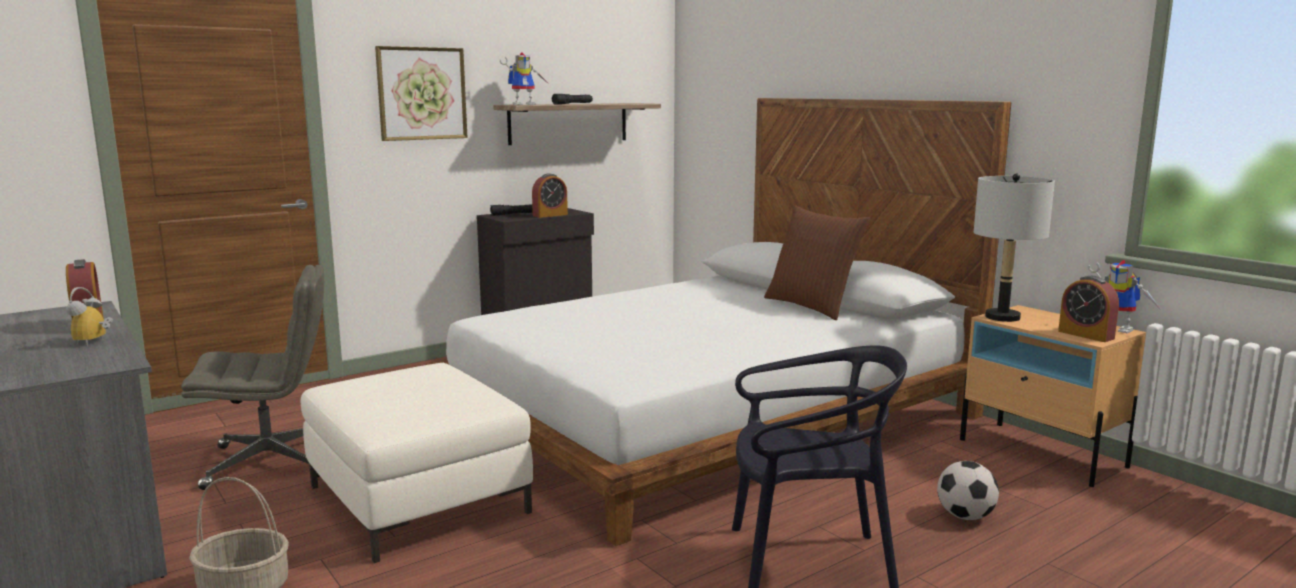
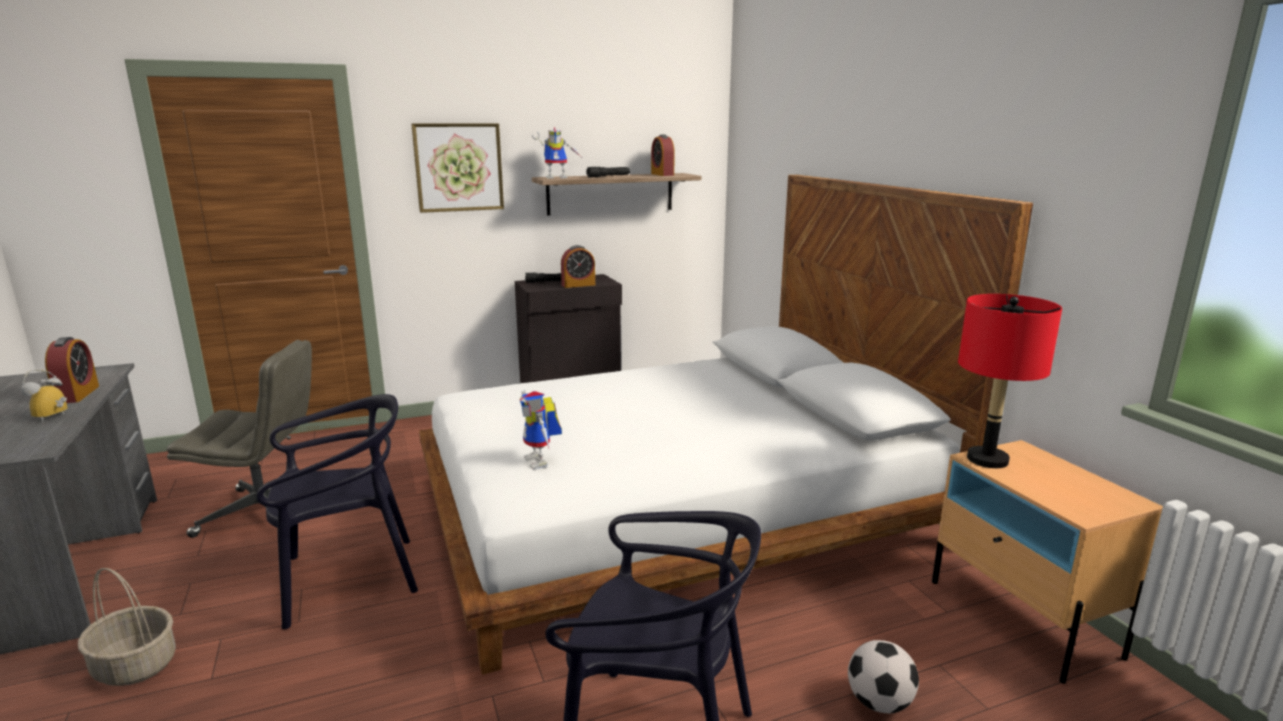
camera: 15 degrees right, 5 degrees up
white ottoman [301,363,533,563] -> black chair [257,394,418,629]
brown pillow [764,206,870,320] -> none
grey table lamp [974,173,1055,322] -> red table lamp [958,294,1062,468]
alarm clock [1058,276,1119,342] -> alarm clock moved to [651,135,675,176]
toy robot [1088,260,1159,333] -> toy robot moved to [520,390,562,469]

